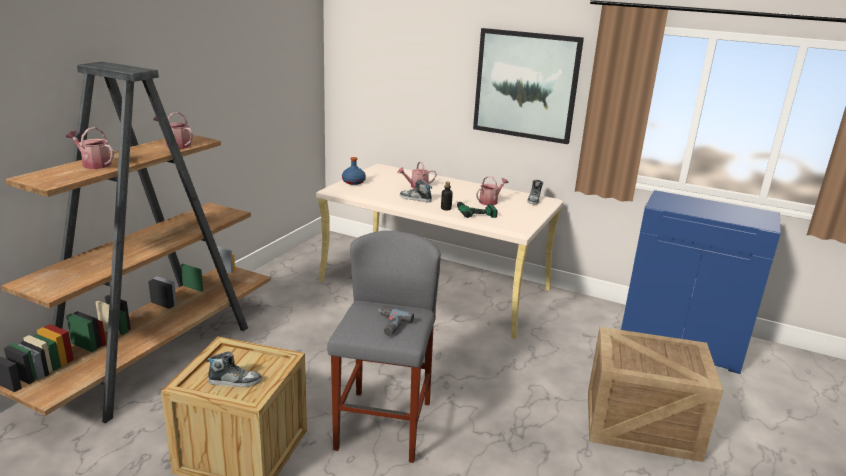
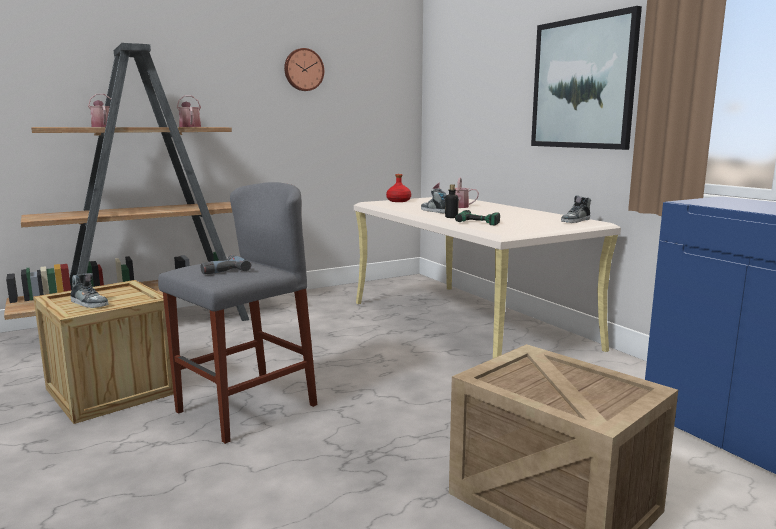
camera: 35 degrees right, 10 degrees down
blue bottle [342,157,366,185] -> red bottle [386,174,411,202]
watering can [476,176,509,205] -> none
none -> wall clock [284,48,324,91]

